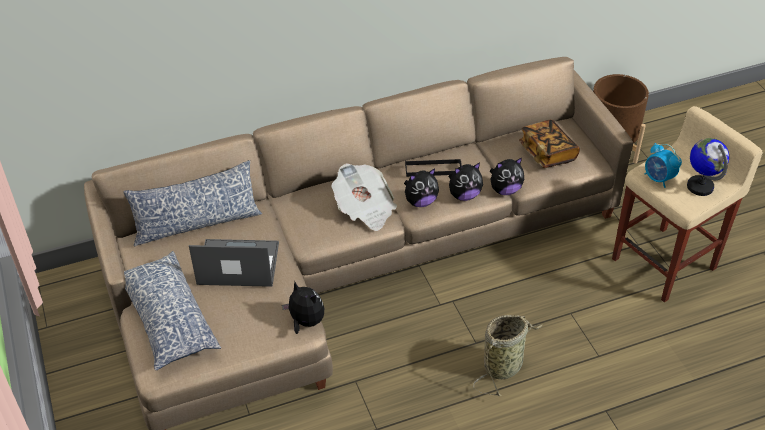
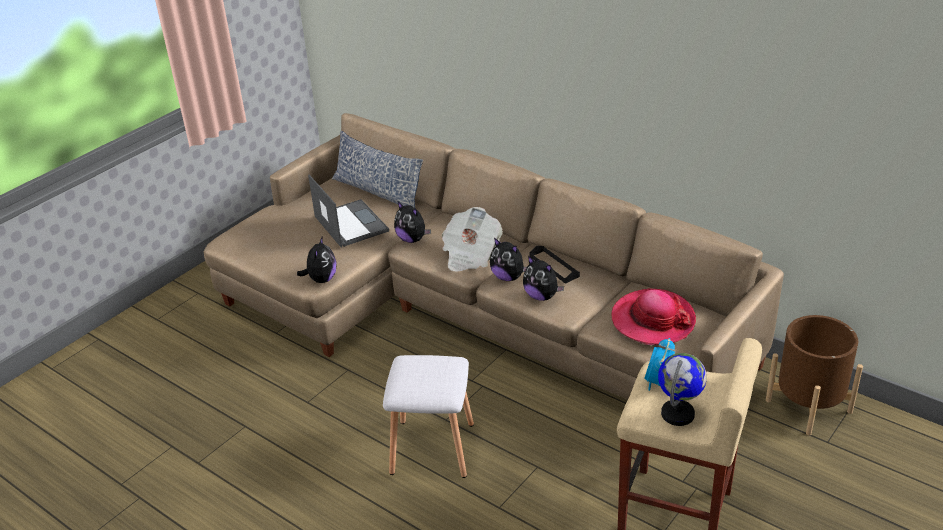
camera: 60 degrees right, 10 degrees down
pillow [124,251,221,370] -> none
basket [473,315,543,396] -> white stool [383,355,474,478]
plush toy [490,158,524,195] -> plush toy moved to [394,202,431,243]
book [519,120,580,168] -> hat [612,289,696,345]

